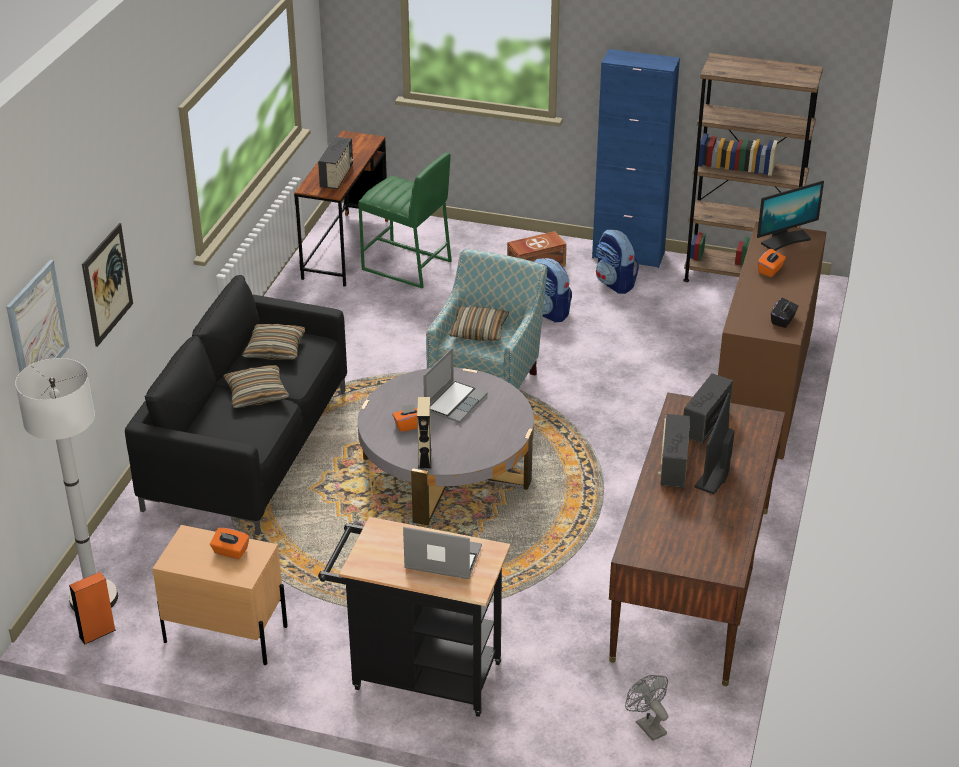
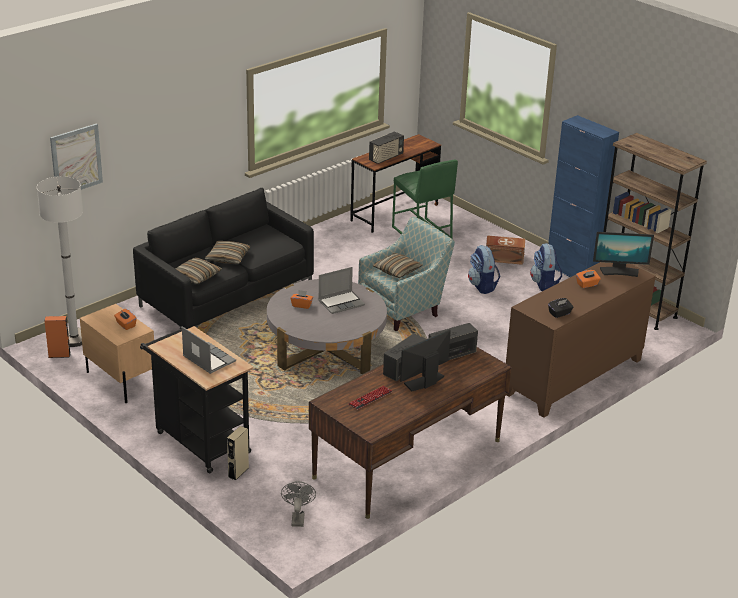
camera: 30 degrees right, 5 degrees down
picture [82,223,133,347] -> none
pillow [242,324,305,360] -> pillow moved to [175,257,222,284]
beige speaker [417,397,431,469] -> beige speaker moved to [227,426,249,481]
none -> keyboard [348,386,393,410]

